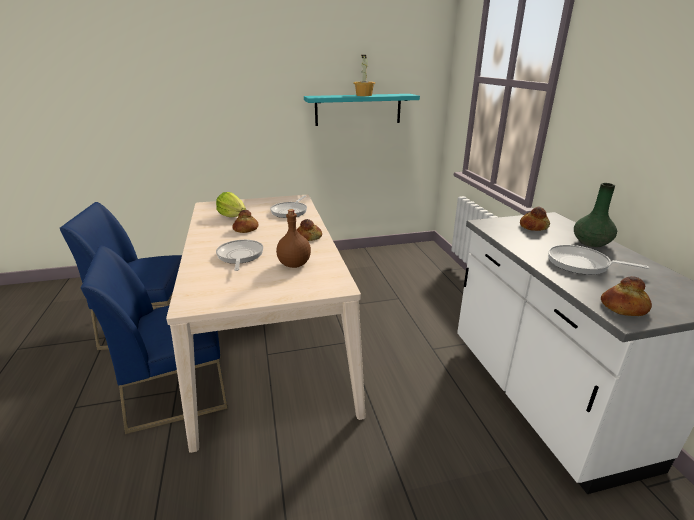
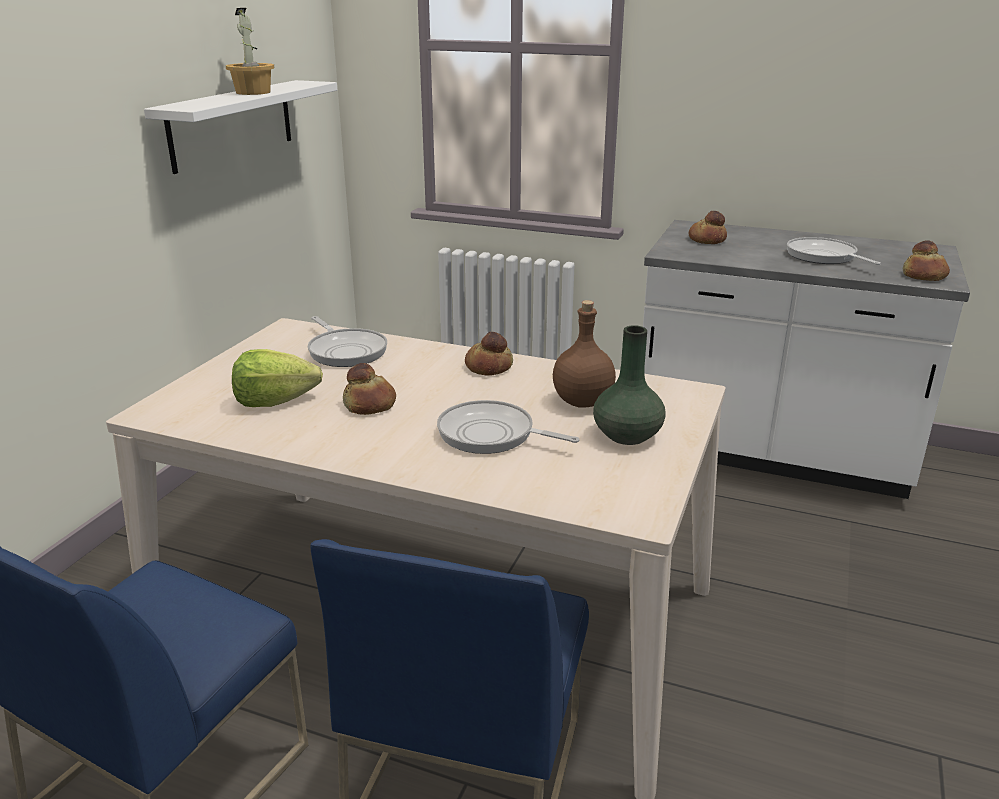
camera: 55 degrees left, 0 degrees up
turquoise shelf [304,94,420,126] -> white shelf [144,80,337,174]
frying pan [548,245,649,275] -> frying pan turned 90 degrees clockwise [787,237,881,265]
green vase [574,183,617,247] -> green vase moved to [593,325,666,445]

